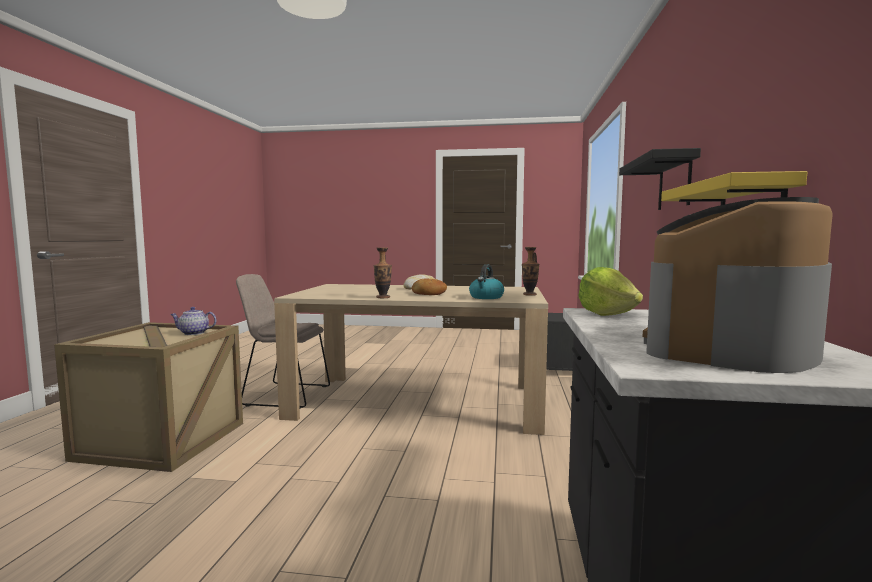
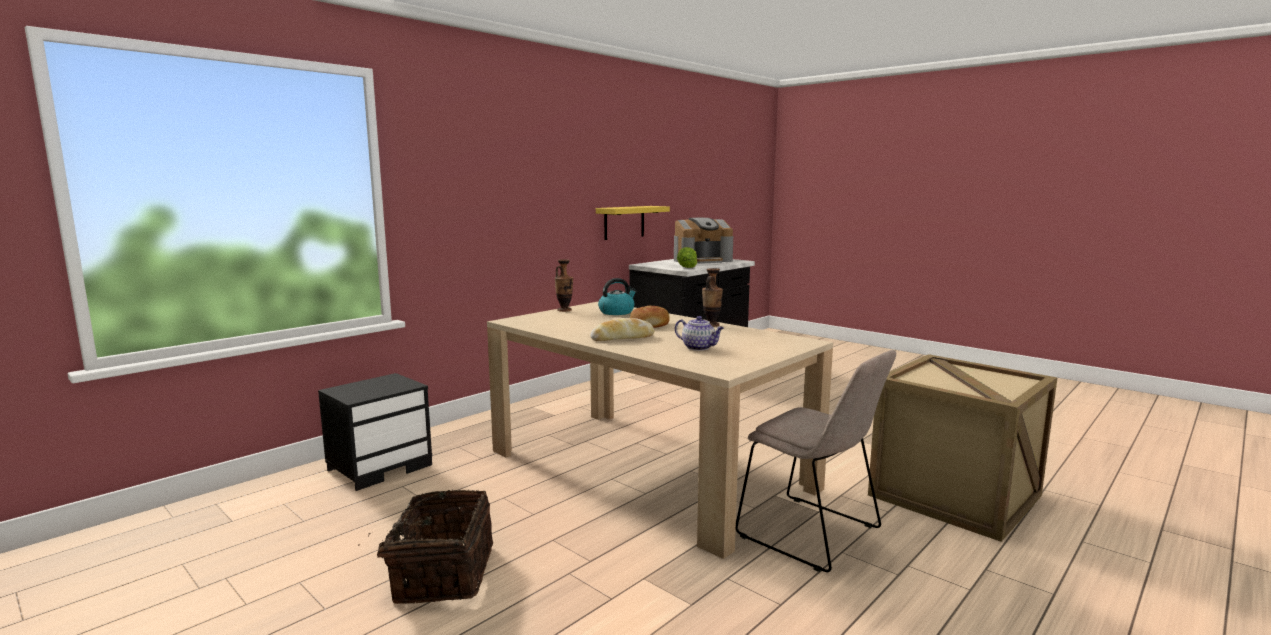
camera: 145 degrees left, 5 degrees up
teapot [170,307,216,335] -> teapot moved to [675,316,724,351]
black shelf [619,148,701,210] -> none
none -> basket [358,489,493,604]

